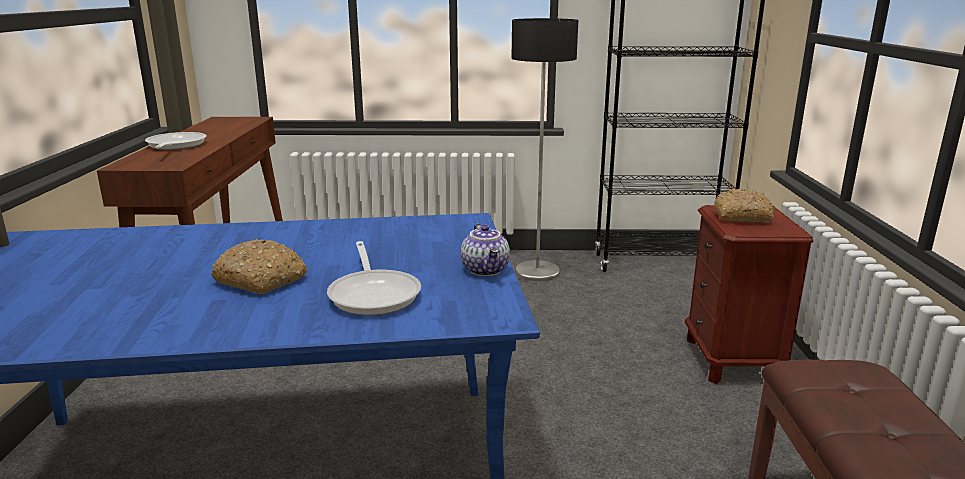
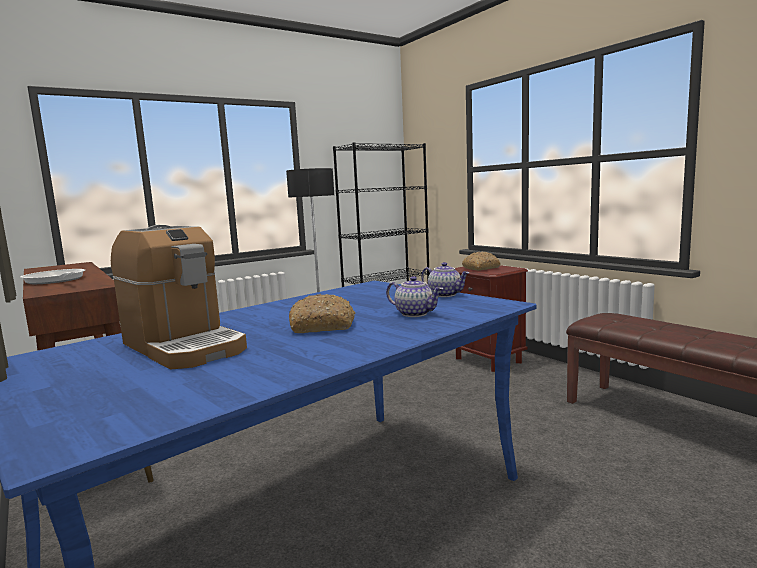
camera: 35 degrees left, 10 degrees down
frying pan [327,241,421,315] -> teapot [386,276,443,317]
none -> coffee machine [111,225,247,369]

